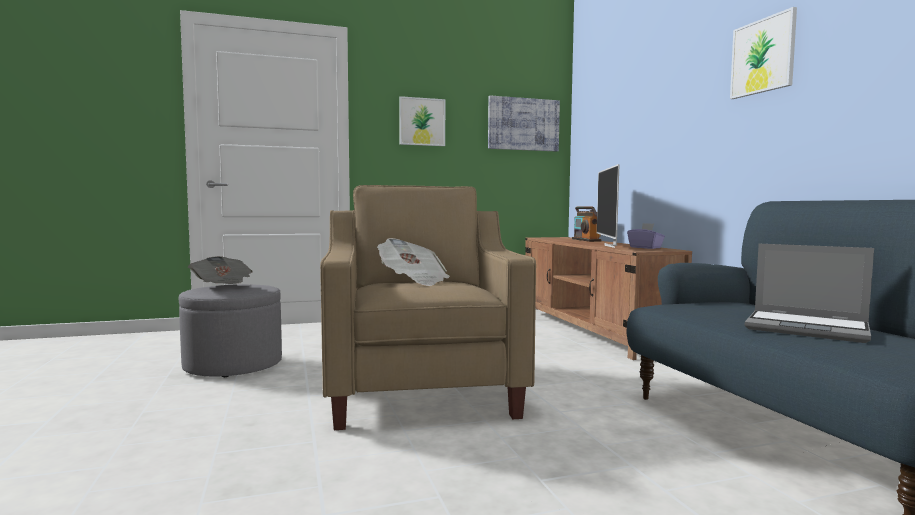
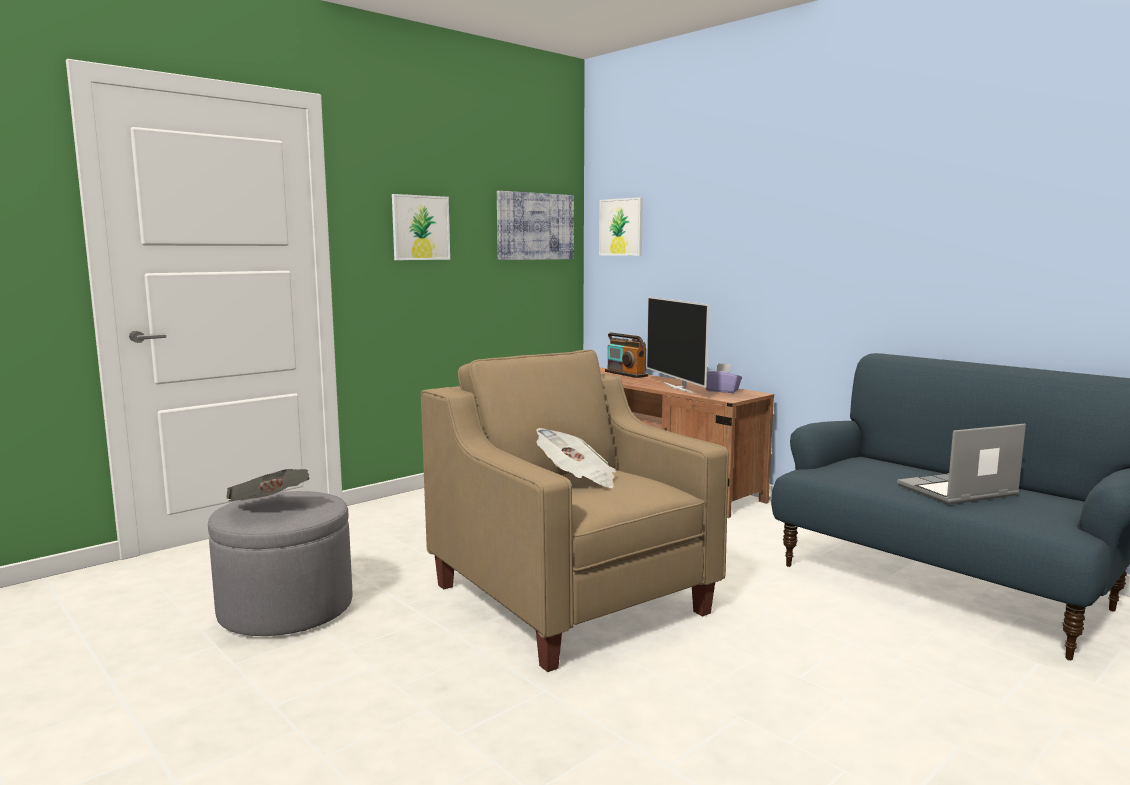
camera: 25 degrees left, 5 degrees up
picture [730,7,797,99] -> picture moved to [599,197,643,256]
laptop [745,244,874,343] -> laptop turned 150 degrees clockwise [897,424,1026,505]

